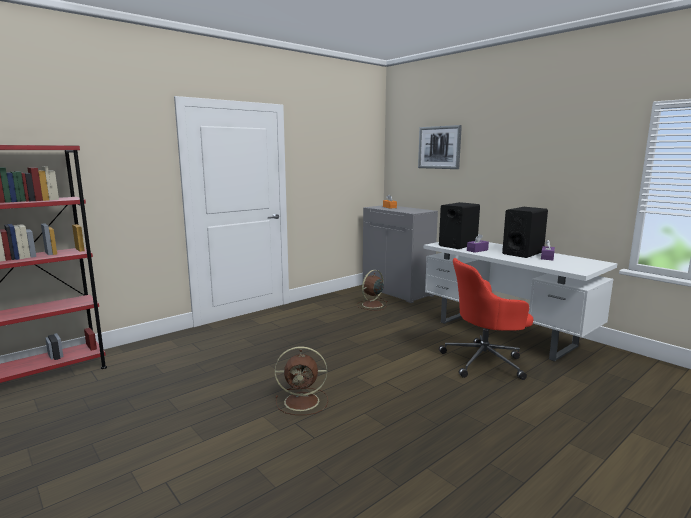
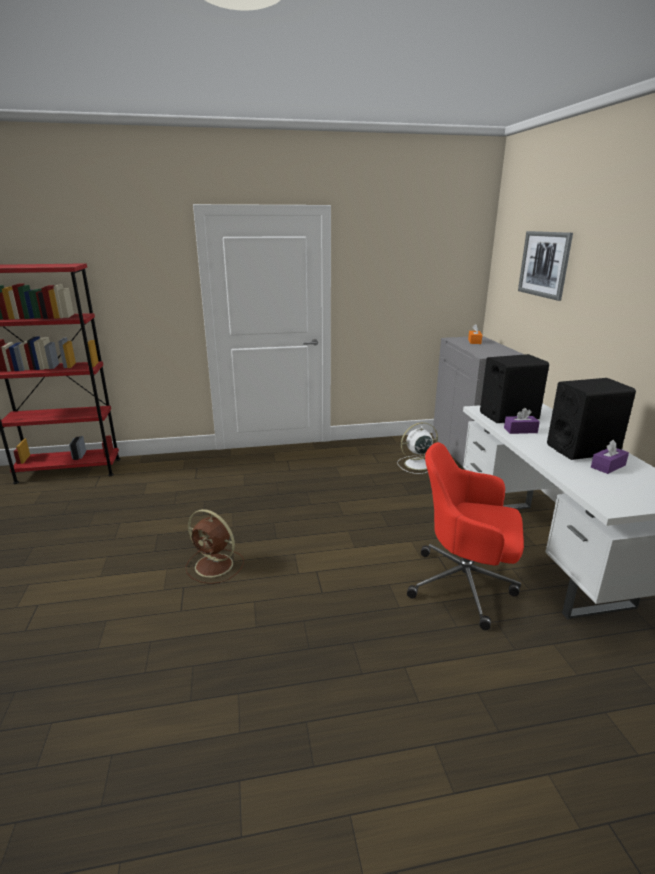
camera: 30 degrees right, 10 degrees up
brown fan [357,270,387,311] -> white fan [397,422,438,474]

